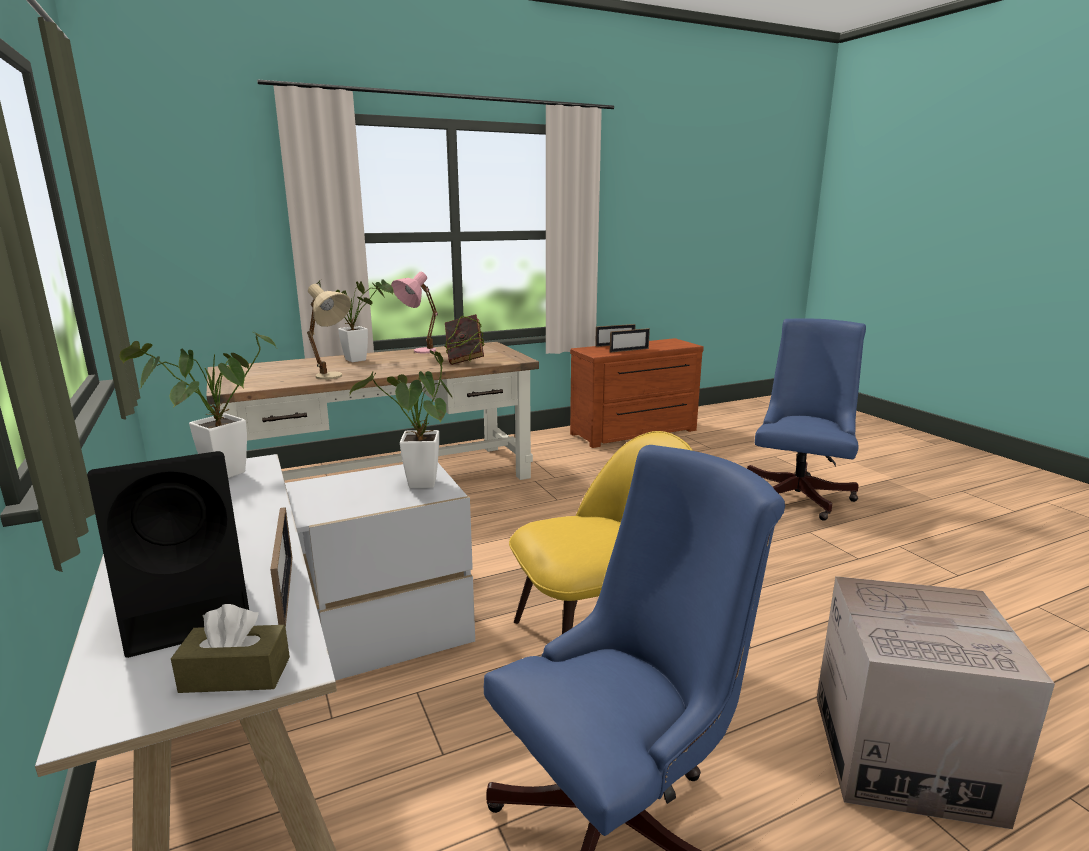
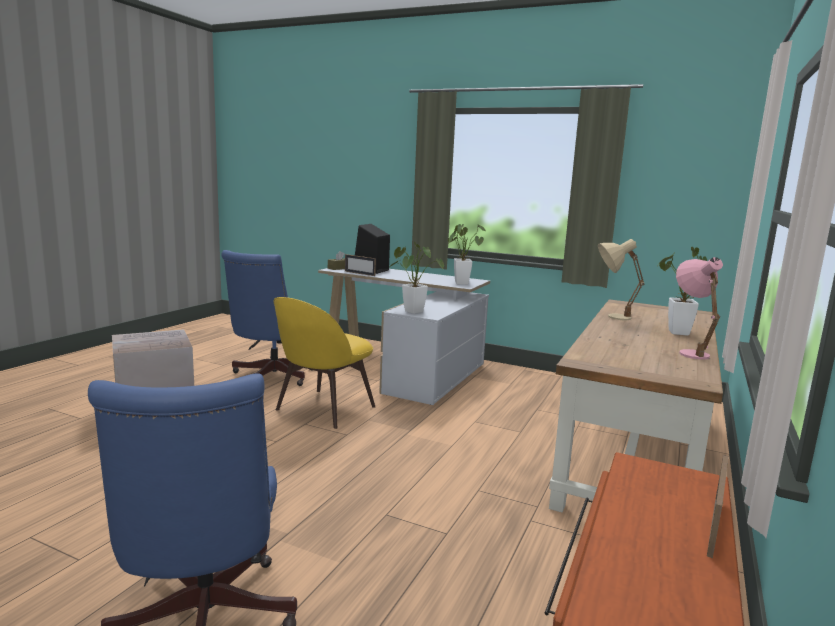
camera: 140 degrees right, 5 degrees down
book [444,314,485,365] -> none
picture frame [610,328,650,353] -> none

